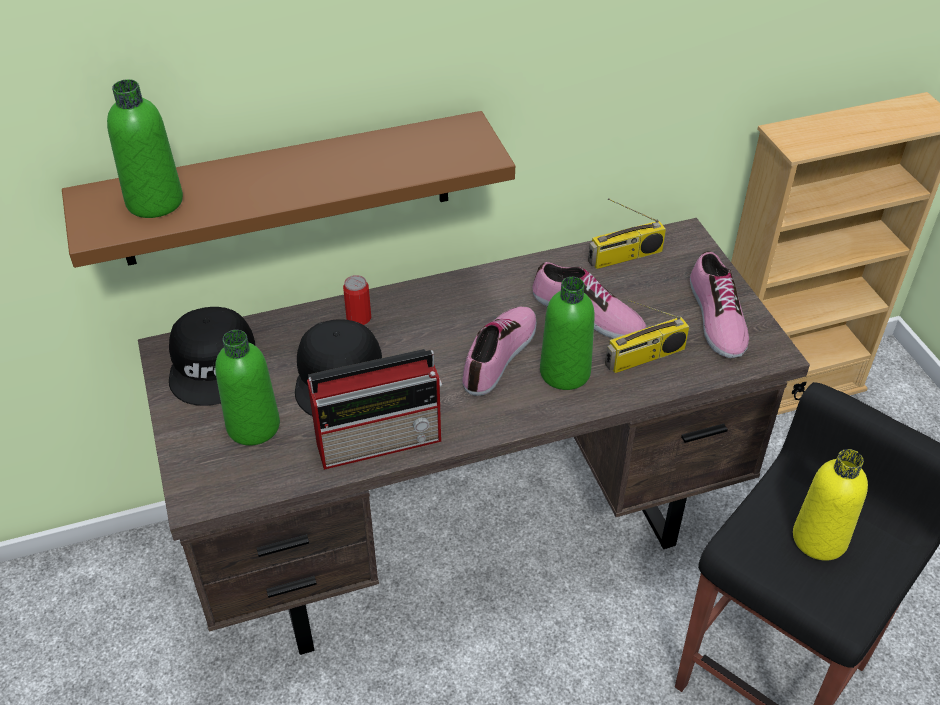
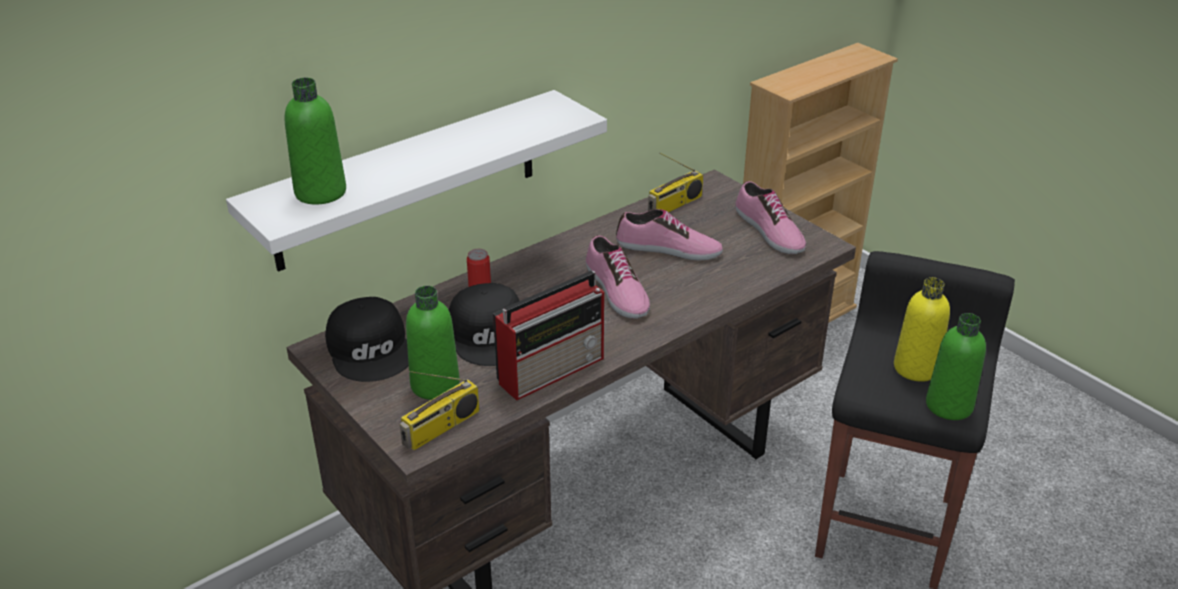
camera: 20 degrees left, 10 degrees down
brown shelf [62,111,515,268] -> white shelf [226,90,607,272]
shoe [462,306,537,396] -> shoe turned 150 degrees clockwise [586,235,650,319]
green bottle [540,277,595,390] -> green bottle moved to [926,313,986,420]
radio [605,300,690,373] -> radio moved to [400,371,480,451]

